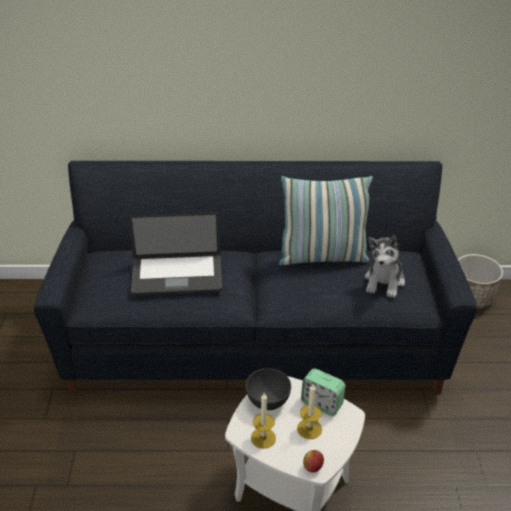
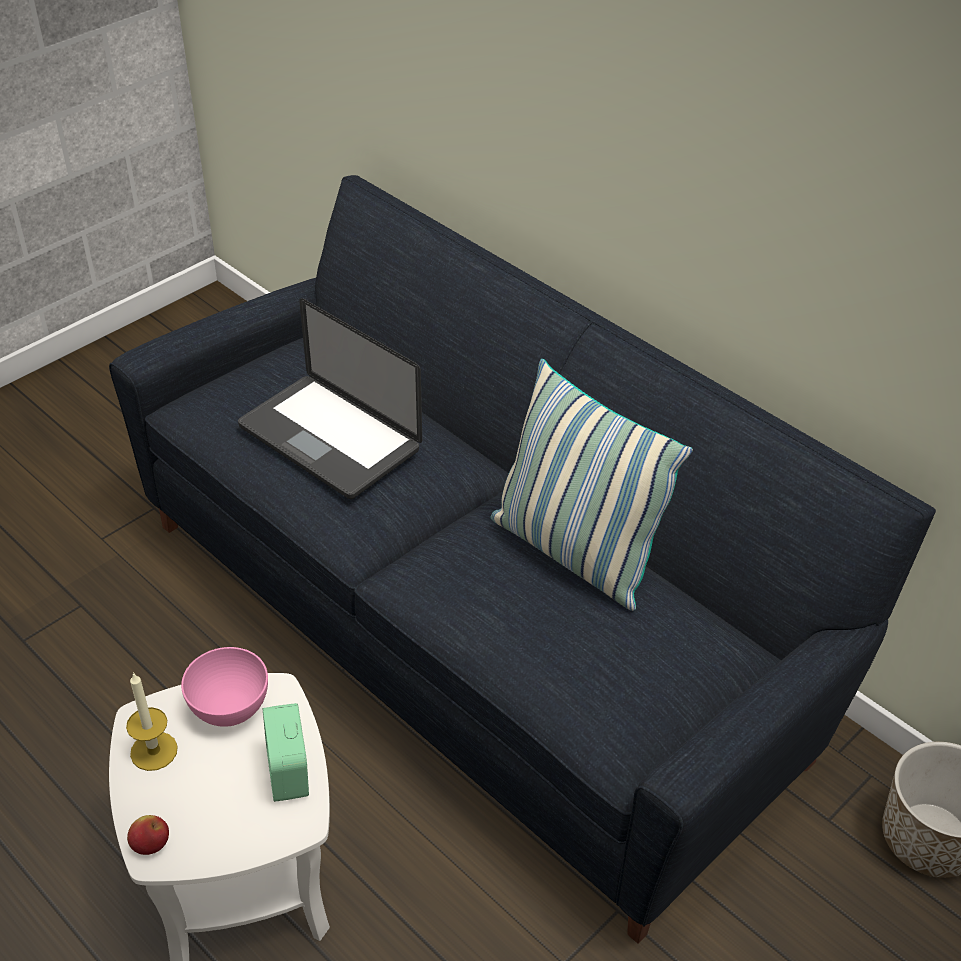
camera: 45 degrees right, 5 degrees up
grey bowl [246,368,291,410] -> pink bowl [181,647,268,727]
candle [297,384,322,439] -> none
plush toy [365,235,405,298] -> none

